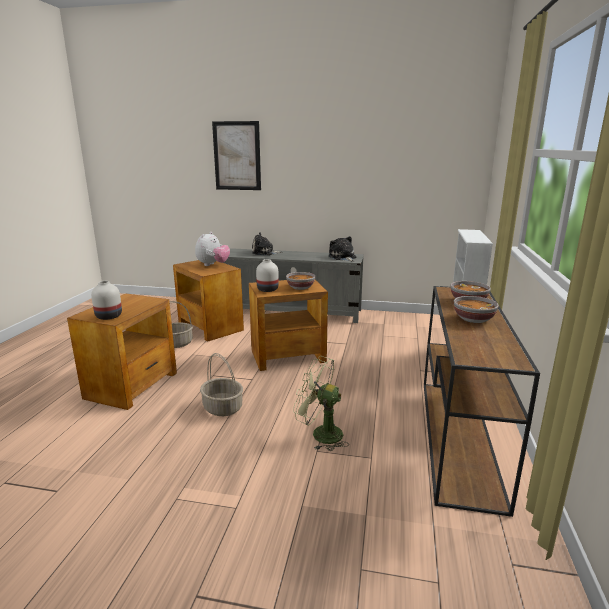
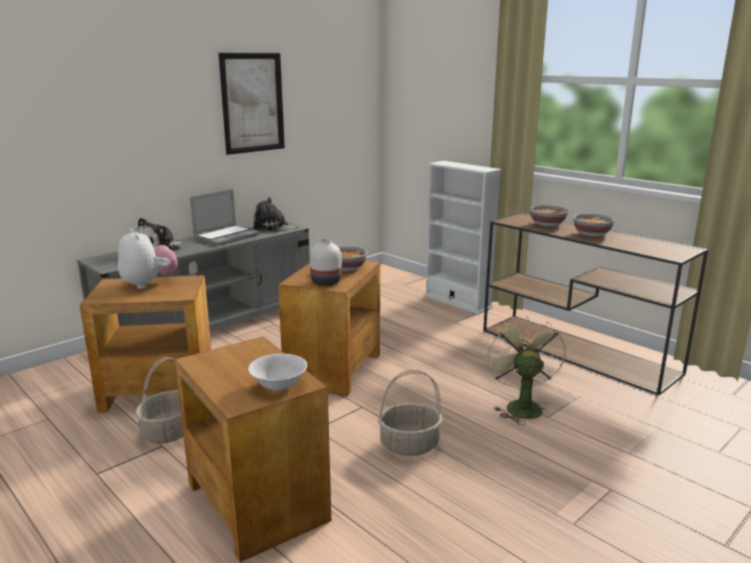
camera: 55 degrees left, 0 degrees up
white vase [91,281,122,320] -> white bowl [248,354,307,391]
picture [212,121,261,190] -> picture moved to [218,53,285,155]
green fan [293,356,349,451] -> green fan turned 120 degrees clockwise [486,316,566,425]
none -> laptop [190,189,260,246]

